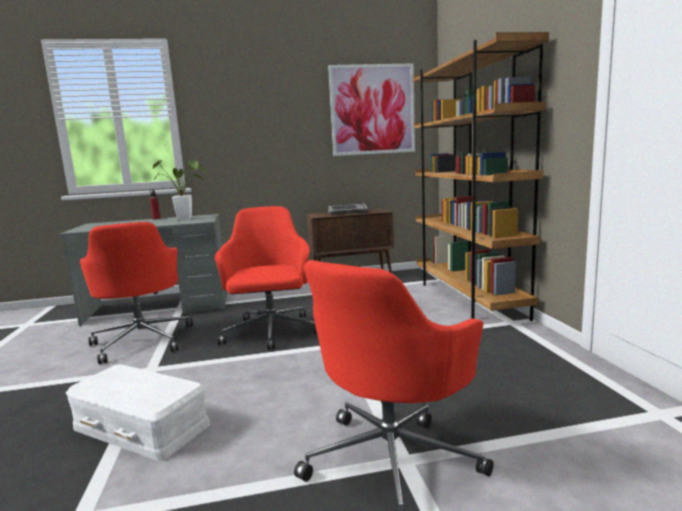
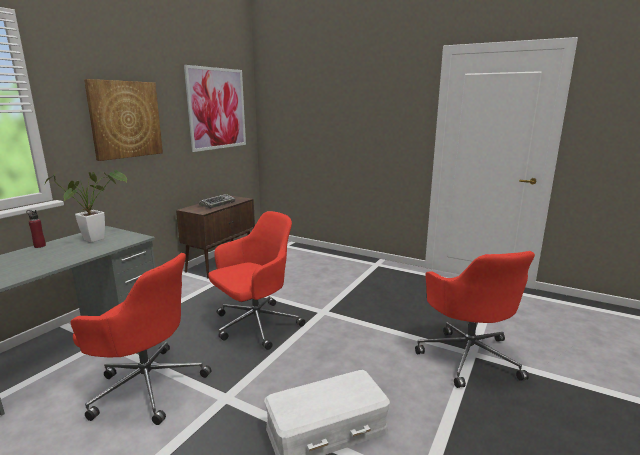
camera: 50 degrees left, 5 degrees up
red office chair [215,206,317,349] -> red office chair turned 105 degrees clockwise [208,211,305,350]
brown bookcase [413,32,549,321] -> none
none -> picture [84,79,163,161]

